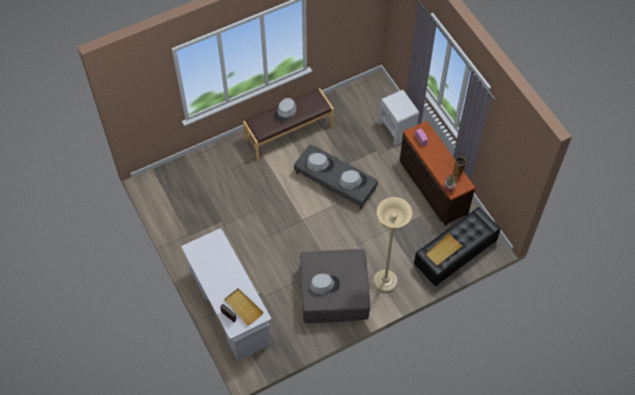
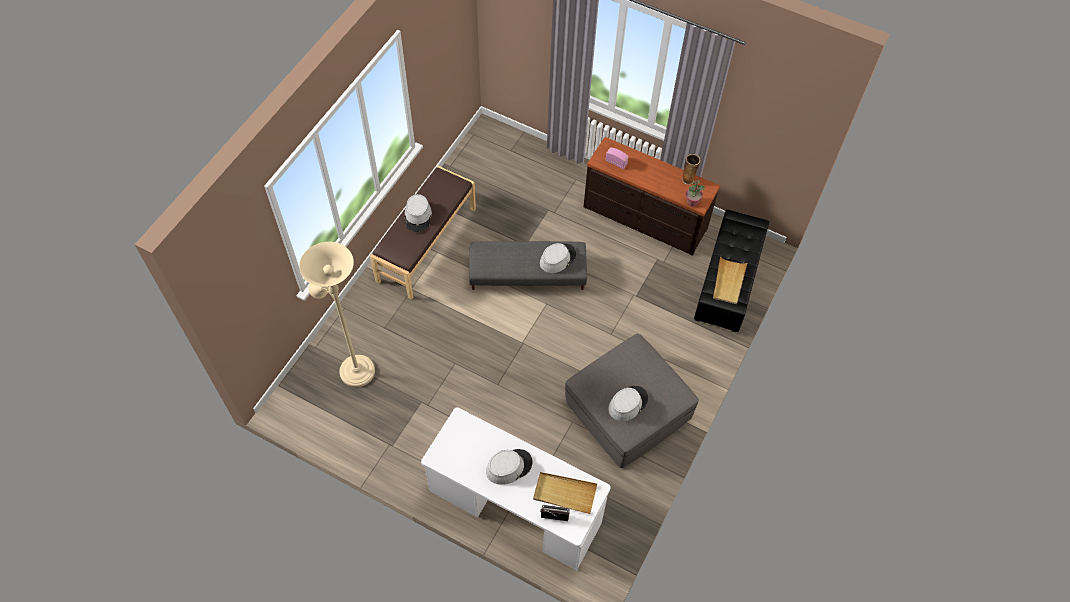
camera: 35 degrees left, 0 degrees up
grey hat [306,153,334,172] -> grey hat moved to [486,449,533,485]
beige floor lamp [373,197,412,292] -> beige floor lamp moved to [299,242,375,387]
white nightstand [379,90,419,146] -> none

